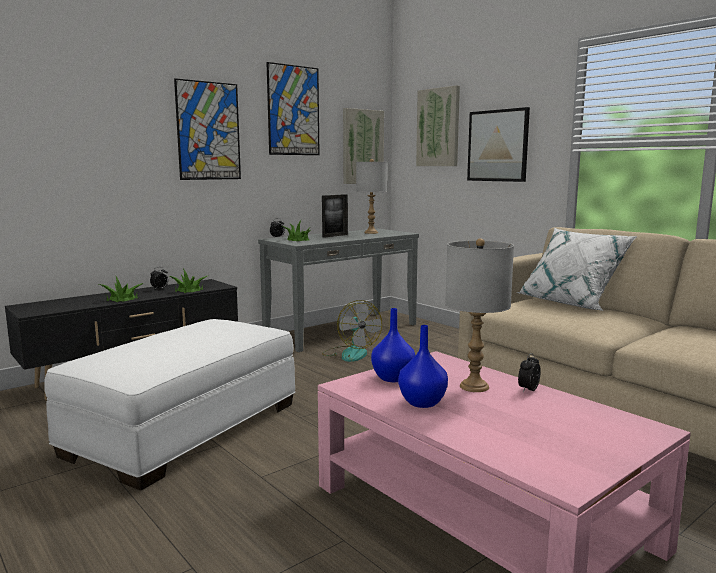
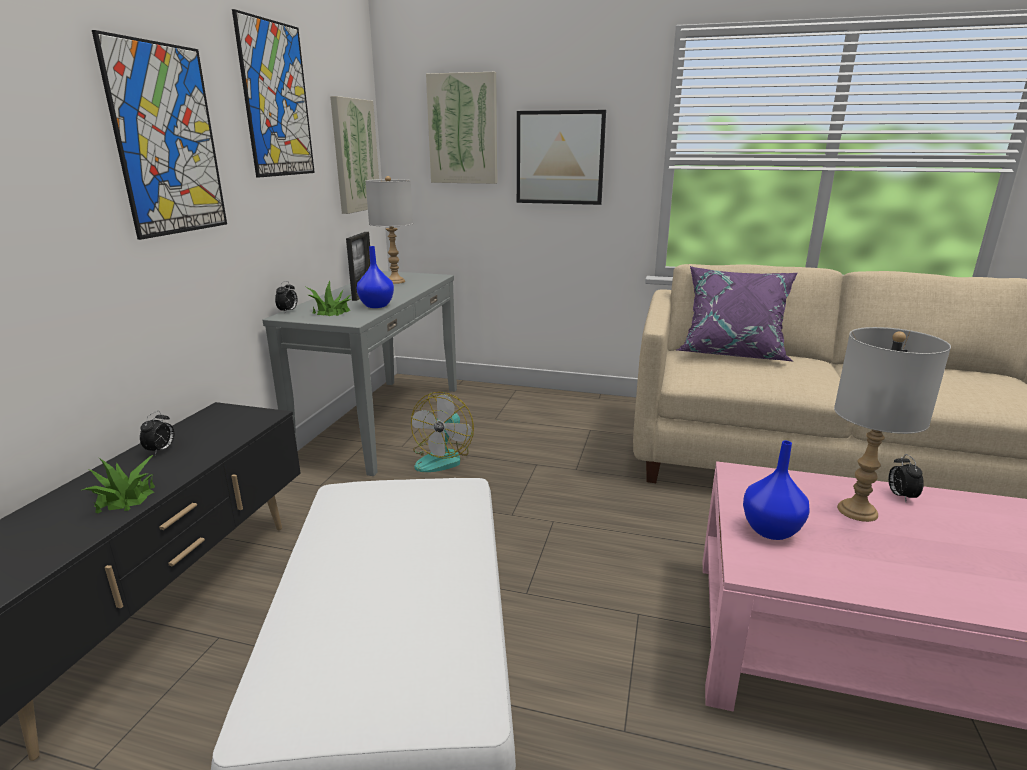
camera: 35 degrees left, 10 degrees up
potted plant [169,268,207,293] -> none
fan [322,300,382,362] -> fan turned 75 degrees clockwise [411,392,474,472]
blue vase [398,325,448,408] -> blue vase moved to [357,246,394,308]
white pillow [517,228,637,311] -> purple pillow [676,266,797,361]

